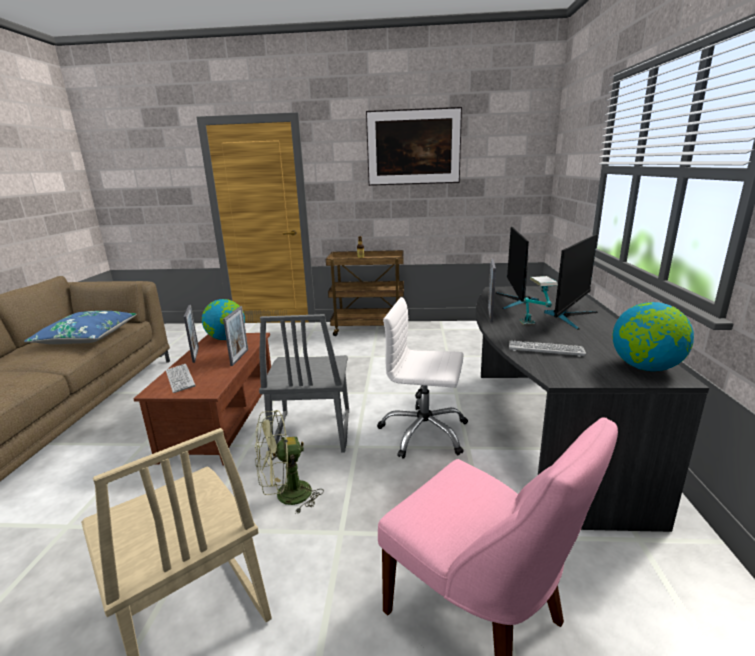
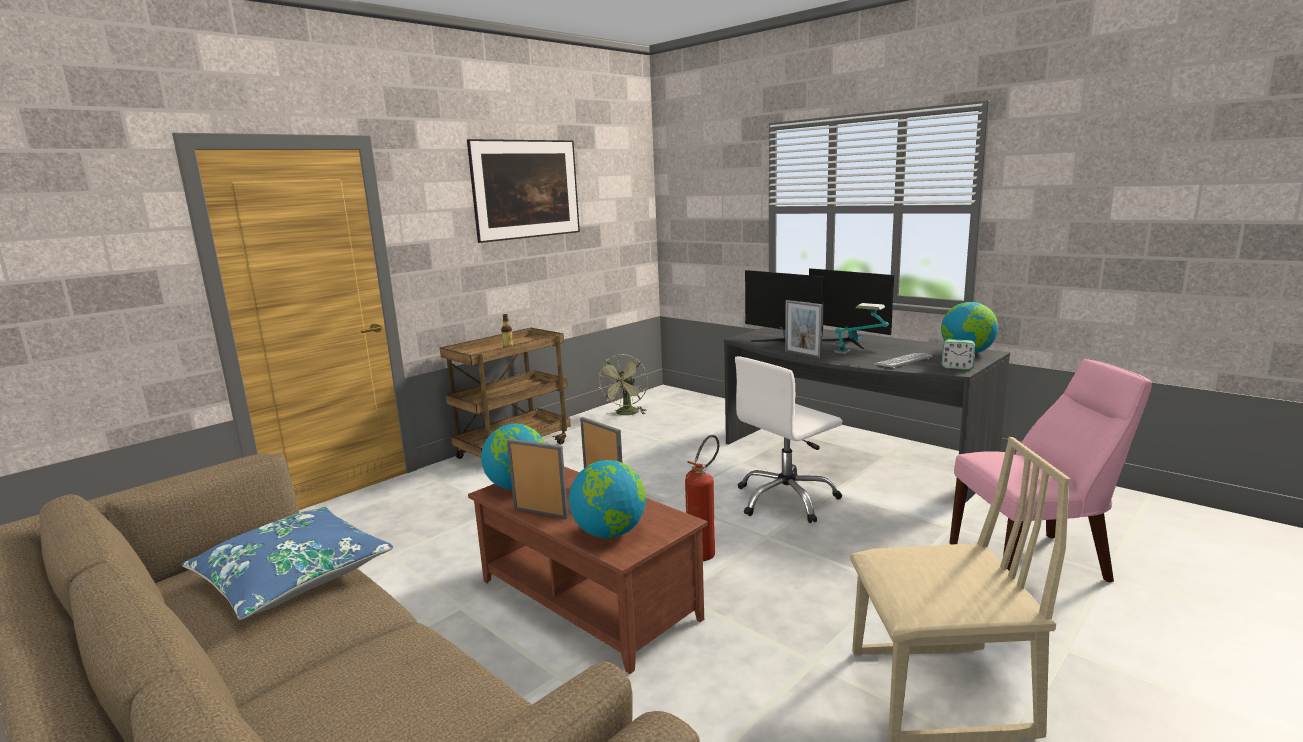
camera: 50 degrees left, 5 degrees down
keyboard [166,364,196,393] -> globe [569,460,646,538]
green fan [255,410,324,515] -> green fan moved to [597,354,648,415]
grey chair [259,314,349,455] -> fire extinguisher [685,435,719,561]
monitor [544,234,598,330] -> monitor turned 150 degrees clockwise [809,268,894,349]
none -> alarm clock [941,339,975,370]

